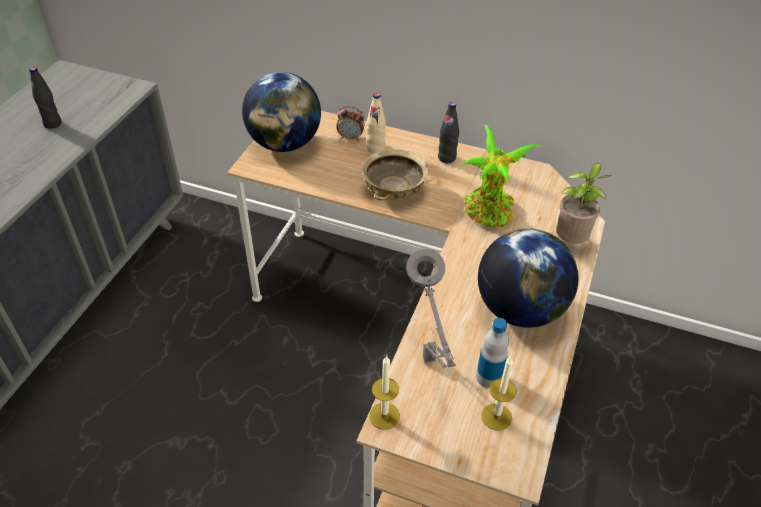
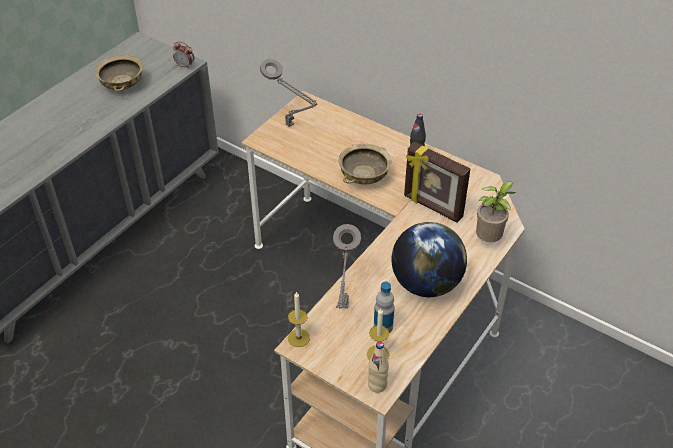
camera: 15 degrees right, 0 degrees up
black bottle [29,67,61,129] -> beige bowl [95,55,143,91]
globe [242,72,321,152] -> grey table lamp [260,59,318,127]
alarm clock [337,106,364,141] -> alarm clock moved to [173,41,194,68]
beige bottle [367,93,386,154] -> beige bottle moved to [368,342,389,393]
potted plant [460,125,540,228] -> picture frame [404,142,470,223]

